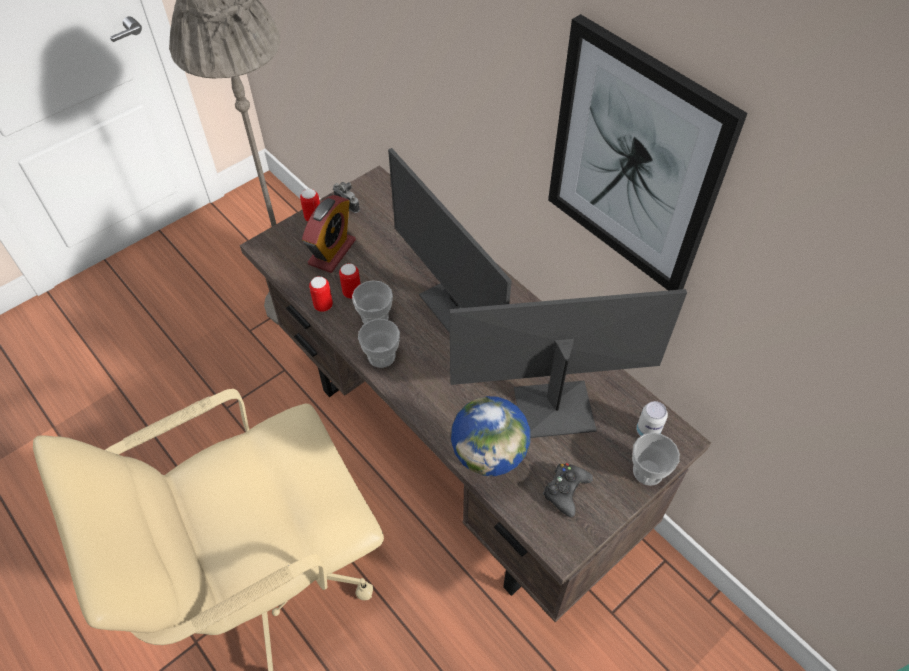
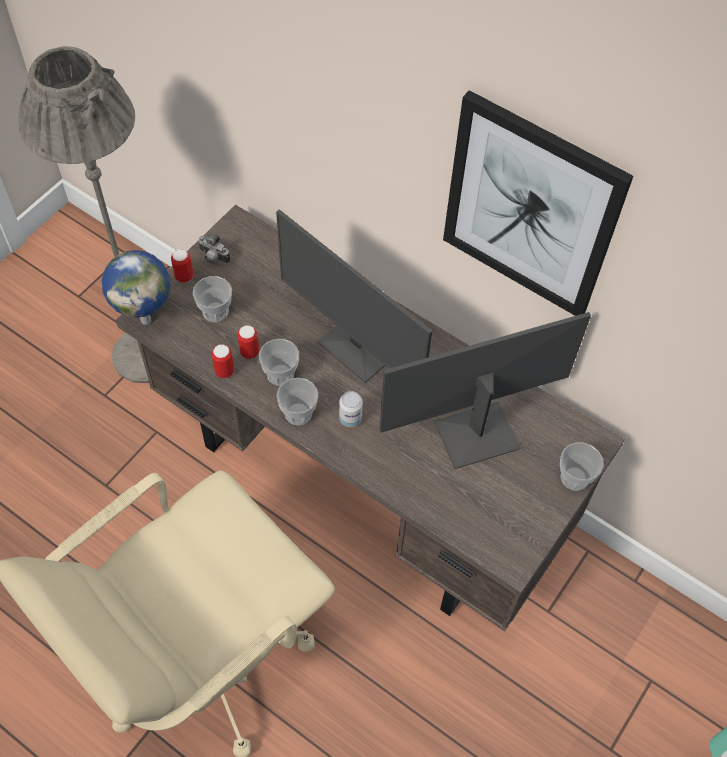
camera: 15 degrees left, 5 degrees up
alarm clock [302,195,356,273] -> cup [192,276,232,322]
globe [451,396,530,476] -> globe moved to [102,250,170,325]
black game controller [543,463,593,517] -> none
can [636,401,668,437] -> can moved to [339,391,363,427]

